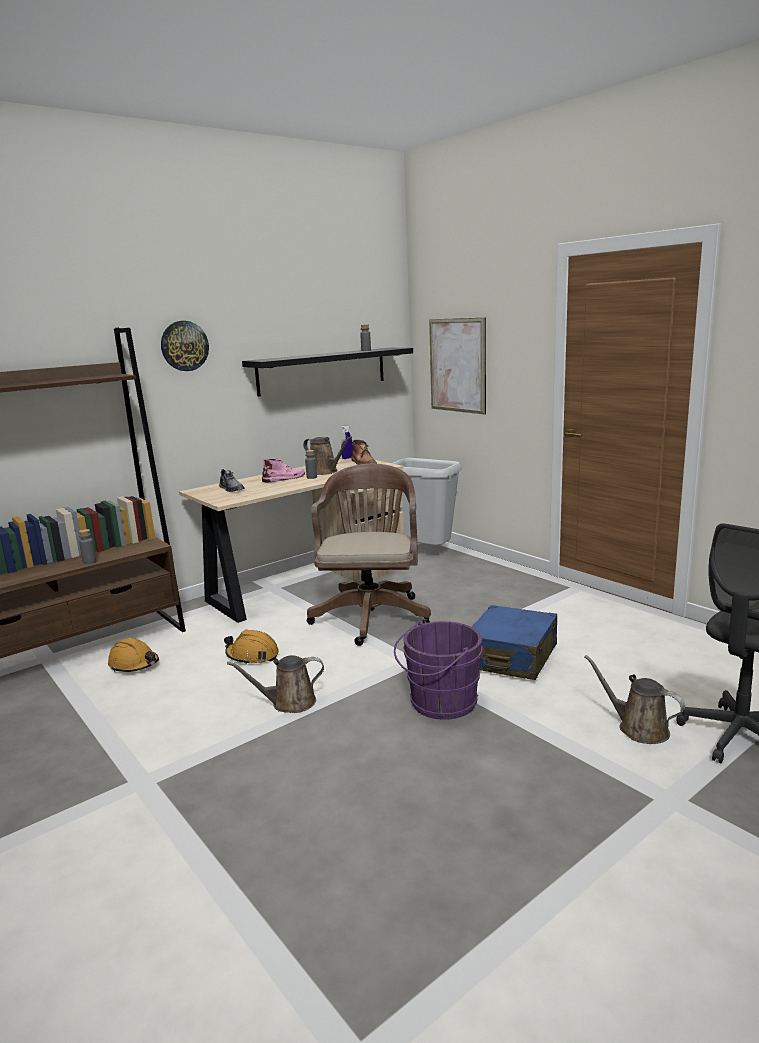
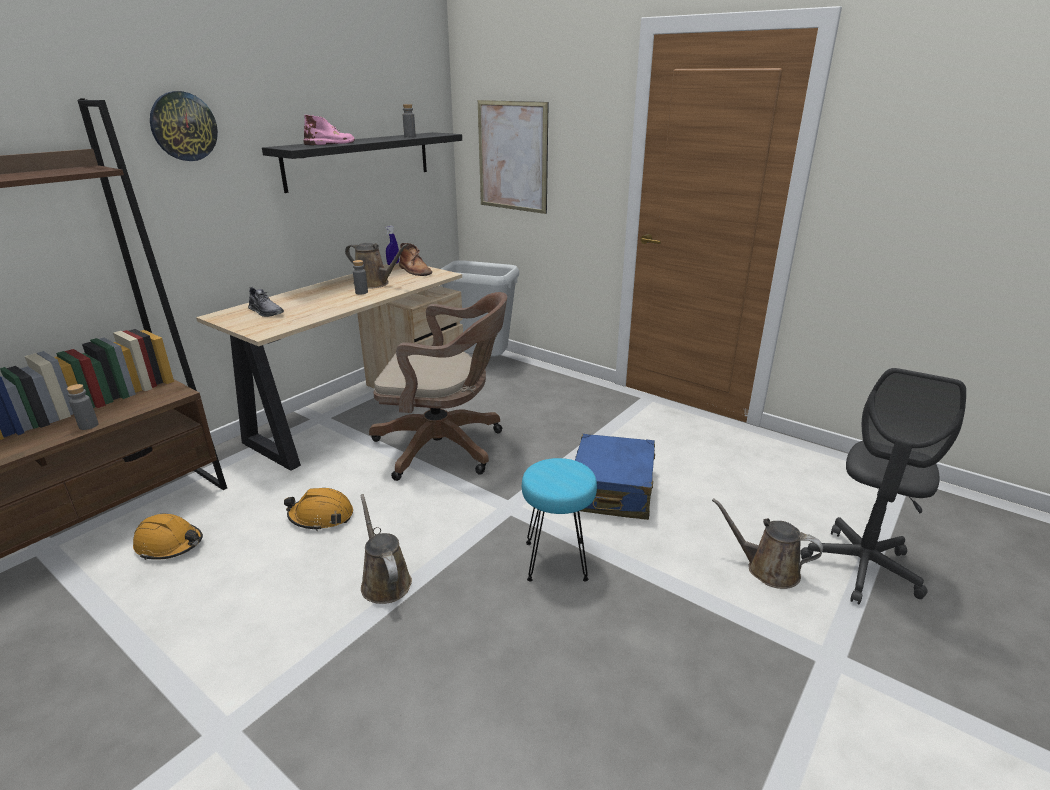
camera: 15 degrees left, 10 degrees up
brown watering can [227,655,324,713] -> brown watering can turned 90 degrees clockwise [360,494,412,604]
pink boot [262,459,305,482] -> pink boot moved to [303,115,355,145]
brown office chair [307,464,431,646] -> brown office chair turned 105 degrees clockwise [369,292,507,481]
purple bucket [394,620,483,720] -> turquoise stool [522,458,597,581]

